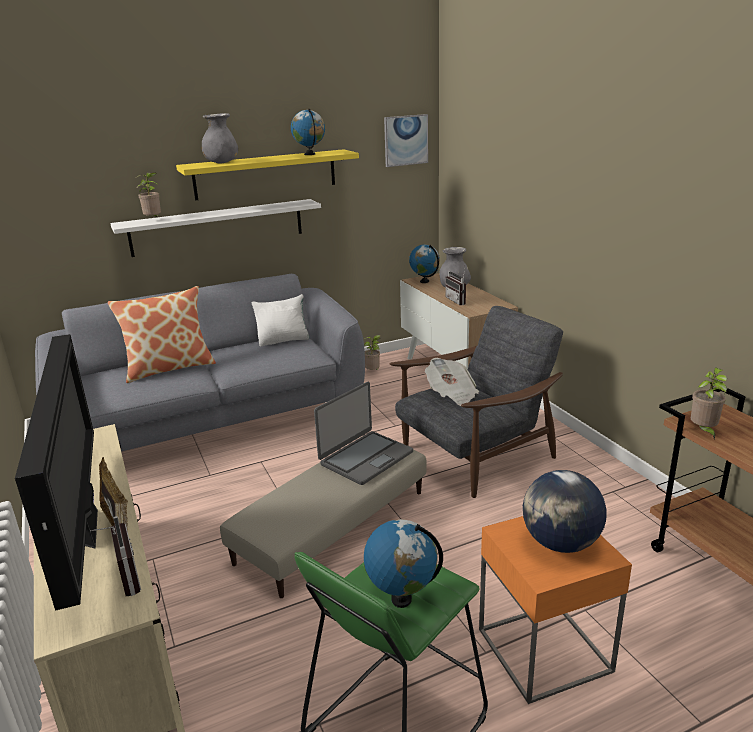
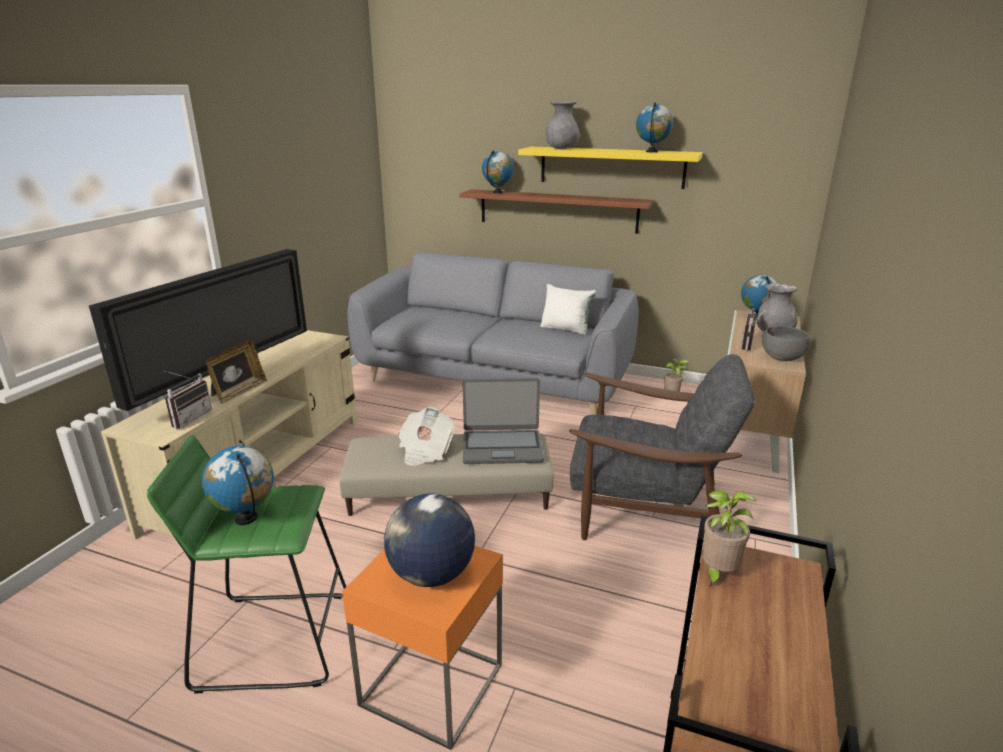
camera: 45 degrees right, 0 degrees up
pillow [108,286,216,383] -> none
white shelf [110,199,321,257] -> brown shelf [459,189,654,234]
potted plant [135,172,161,217] -> globe [482,150,514,193]
picture [384,114,428,167] -> none
newspaper [425,358,479,406] -> newspaper moved to [398,407,455,466]
none -> grey bowl [762,326,810,361]

